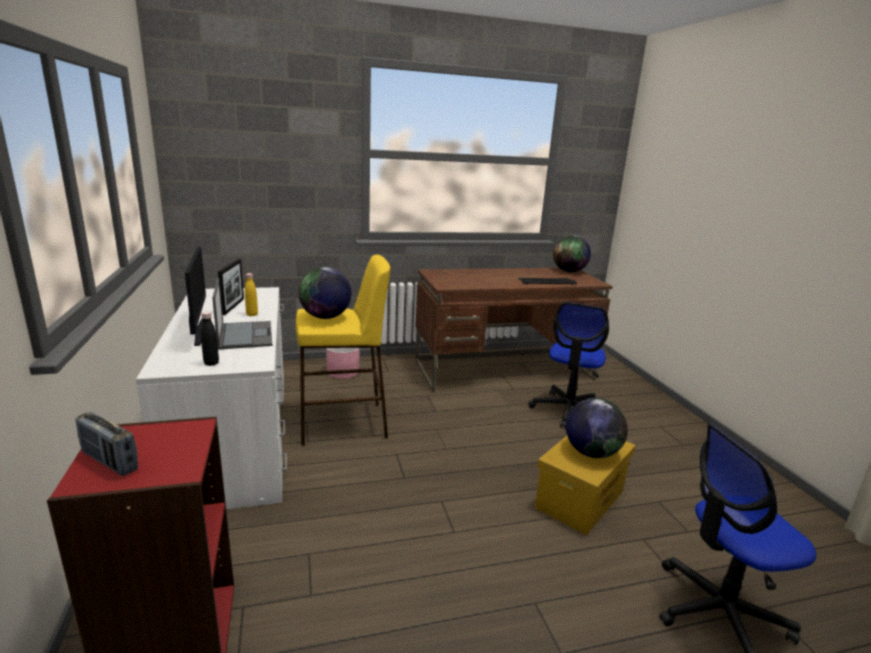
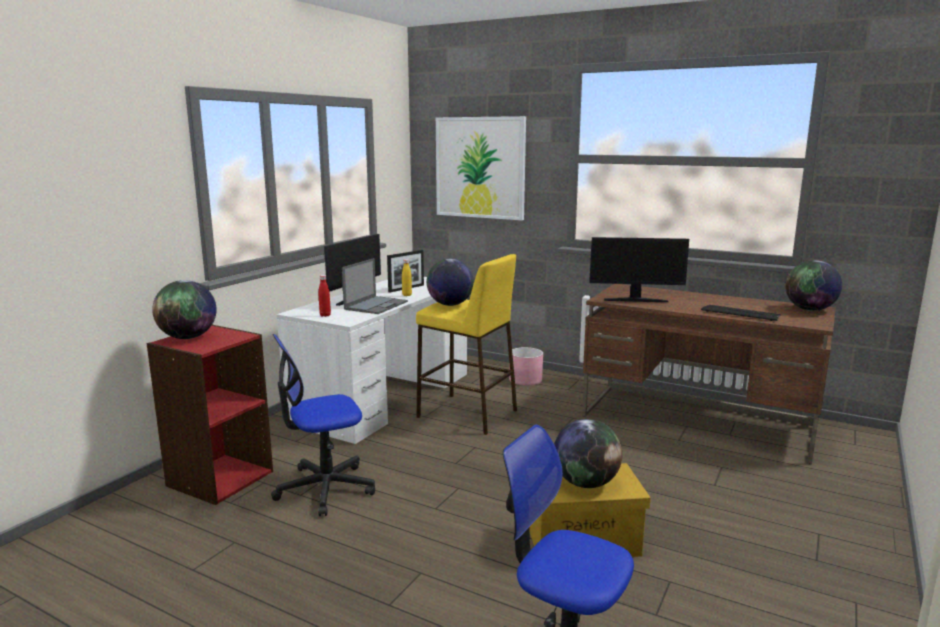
camera: 45 degrees right, 5 degrees down
radio [75,412,138,476] -> globe [152,280,217,339]
black bottle [201,312,219,366] -> red bottle [319,275,331,317]
office chair [528,302,609,429] -> office chair moved to [271,334,375,516]
none -> picture [436,116,526,220]
none -> monitor [589,237,689,302]

